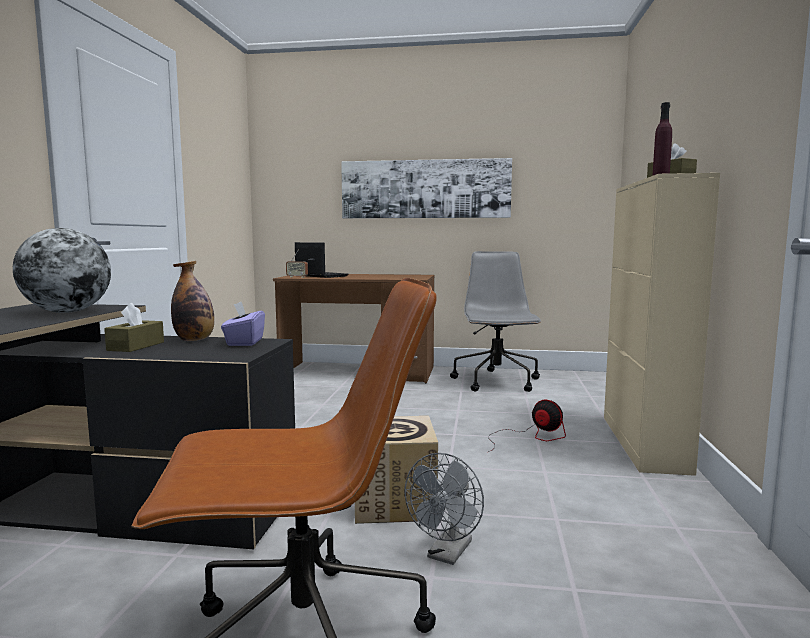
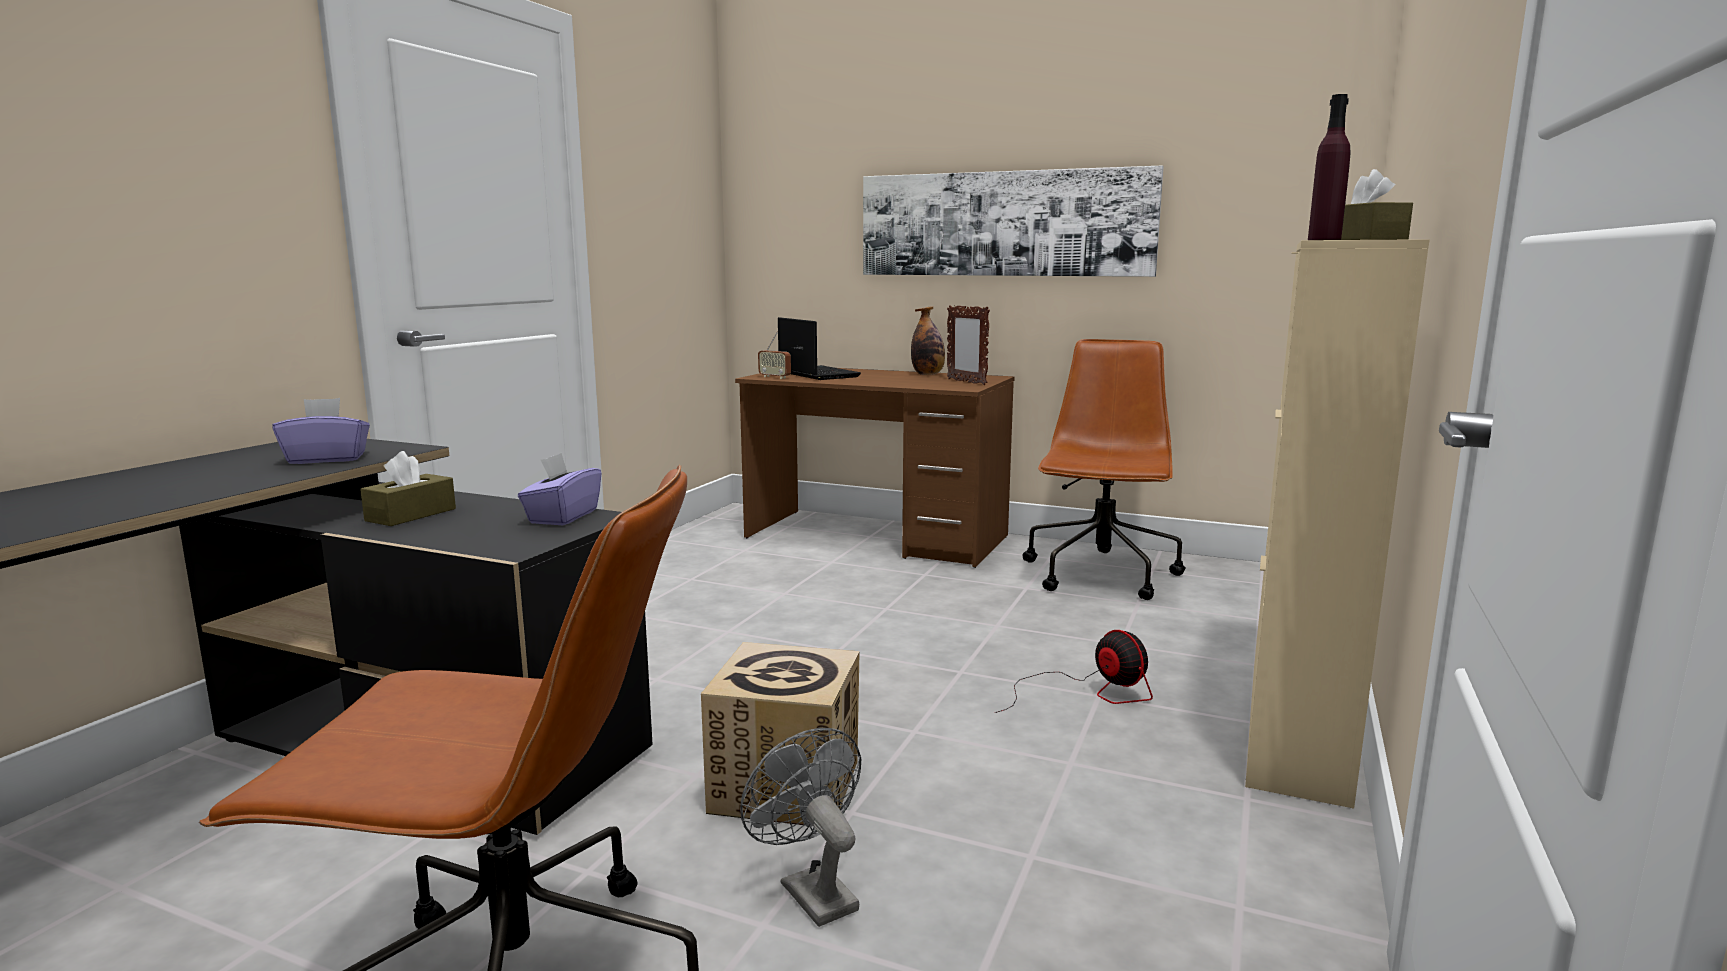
camera: 15 degrees right, 5 degrees up
globe [13,228,111,313] -> purple tissue box [272,398,370,464]
bottle [171,261,214,341] -> bottle moved to [911,306,945,375]
grey fan [405,453,484,565] -> grey fan turned 105 degrees clockwise [740,728,861,927]
grey office chair [450,251,541,392] -> brown office chair [1023,339,1185,600]
none -> picture frame [947,305,990,385]

